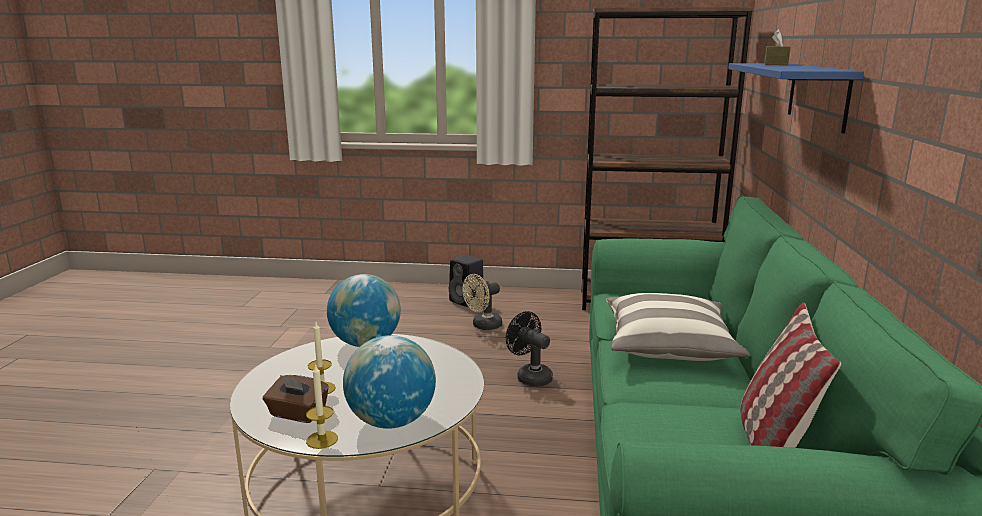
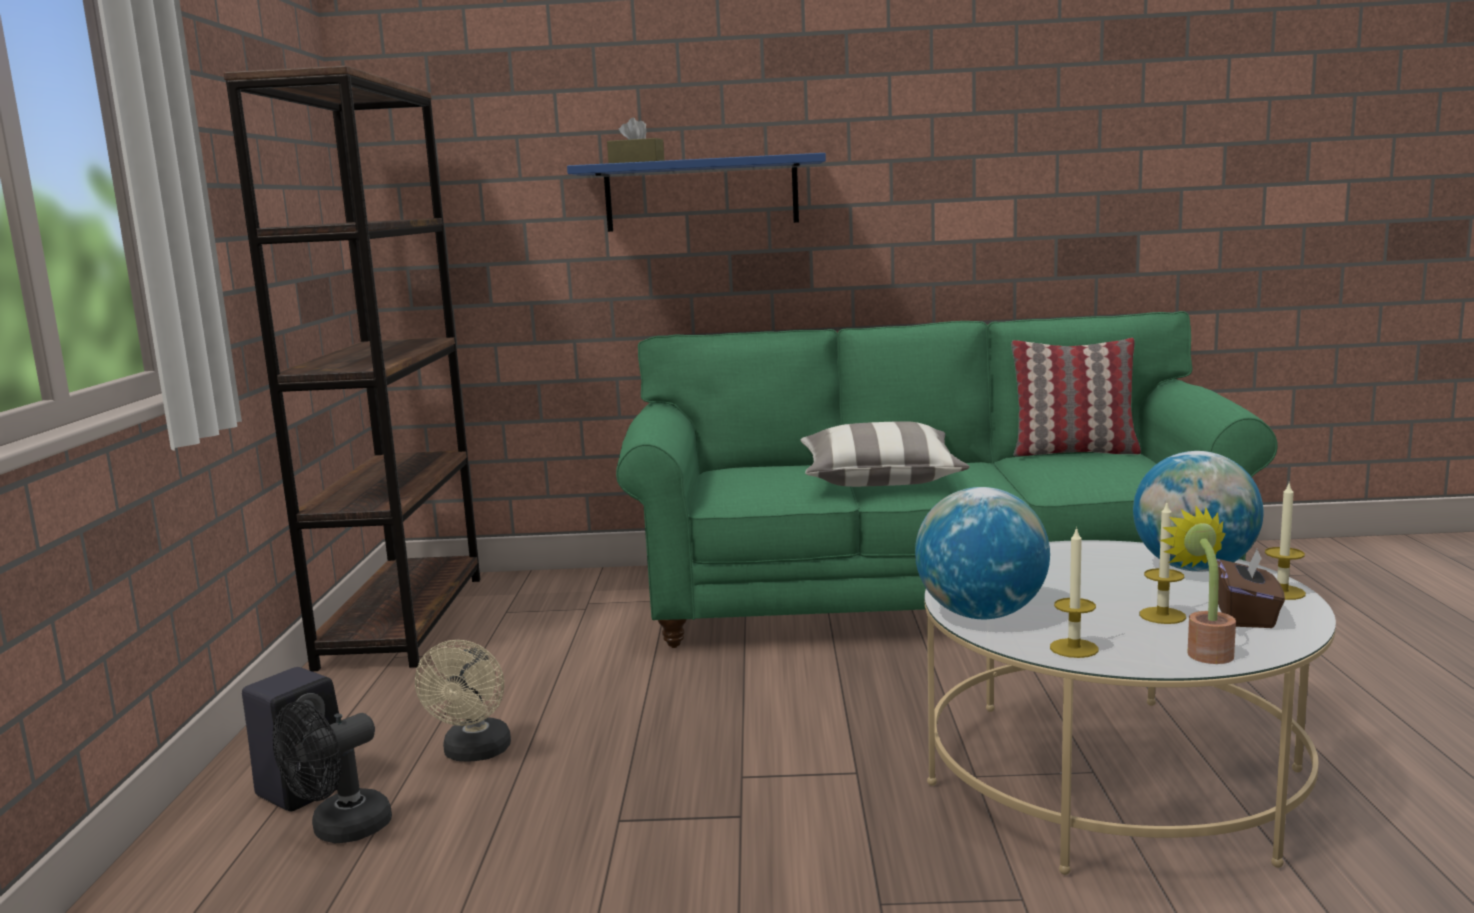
camera: 95 degrees left, 5 degrees down
beige fan [462,274,502,330] -> beige fan turned 45 degrees clockwise [415,640,511,762]
black fan [506,311,553,387] -> black fan moved to [273,701,392,843]
none -> candle [1050,526,1099,658]
none -> potted plant [1160,505,1236,664]

